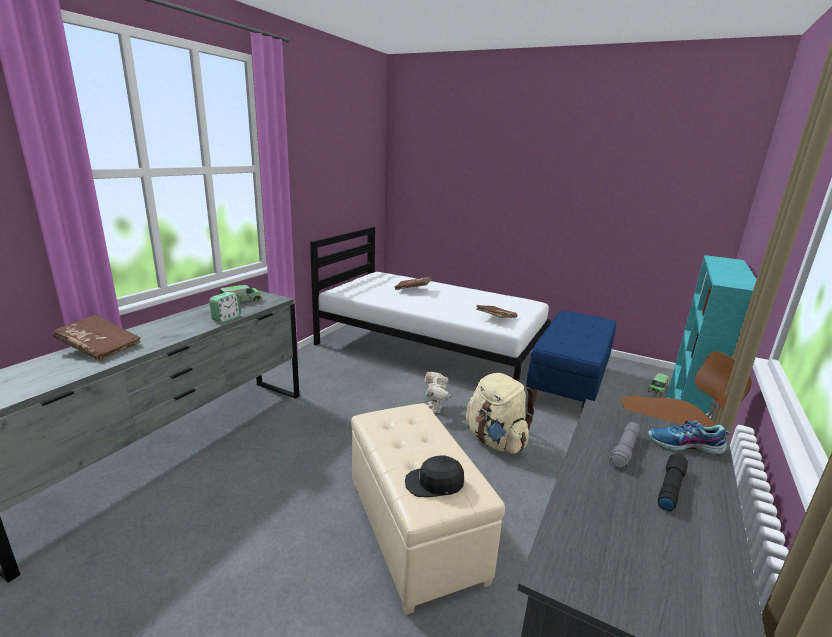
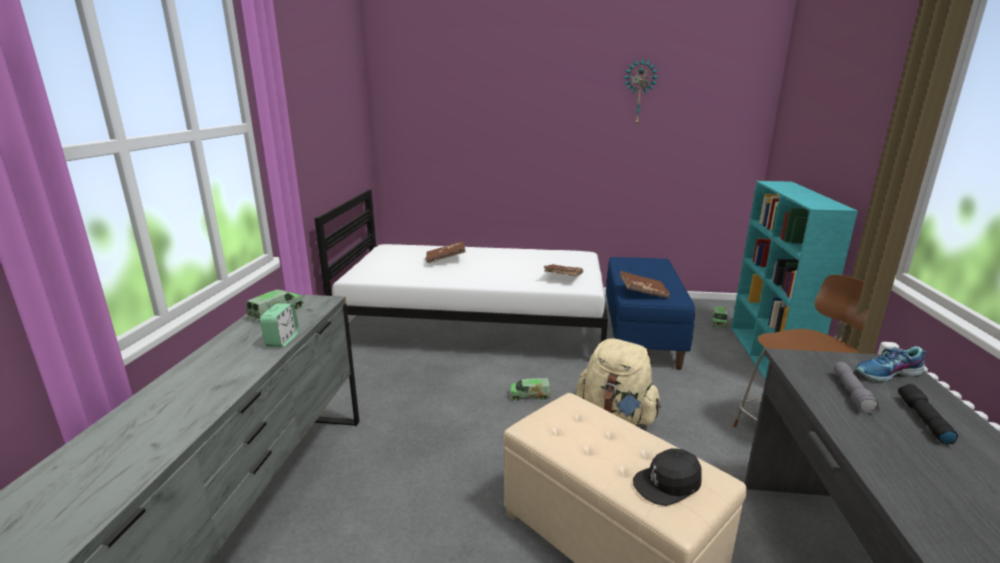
camera: 20 degrees left, 0 degrees up
brown book [53,314,141,361] -> brown book moved to [619,271,670,299]
toy robot [425,372,452,414] -> toy truck [510,378,551,401]
none -> wall clock [623,59,659,124]

